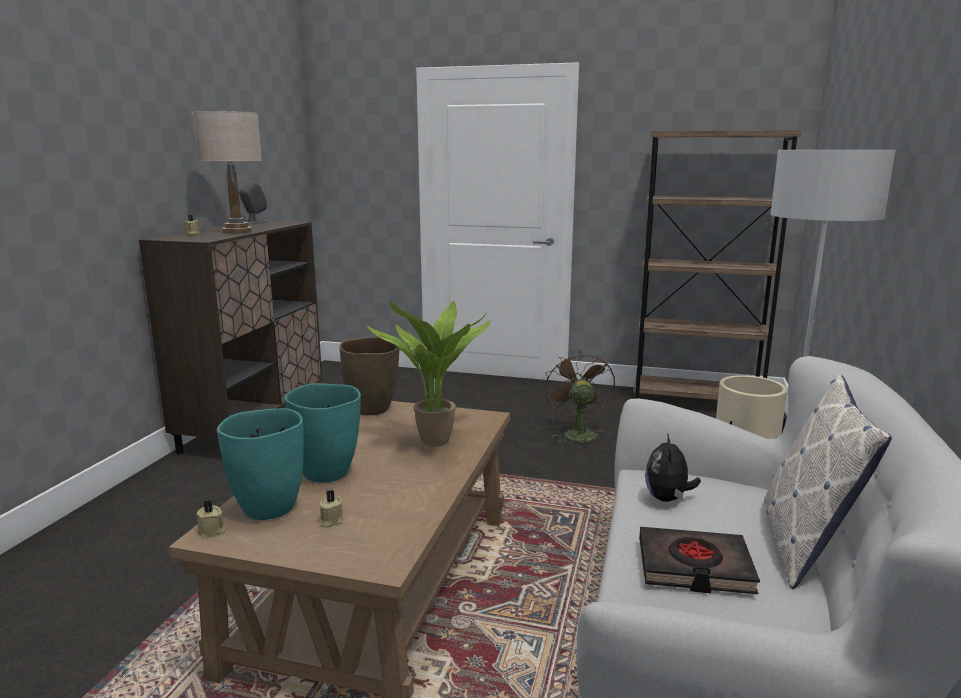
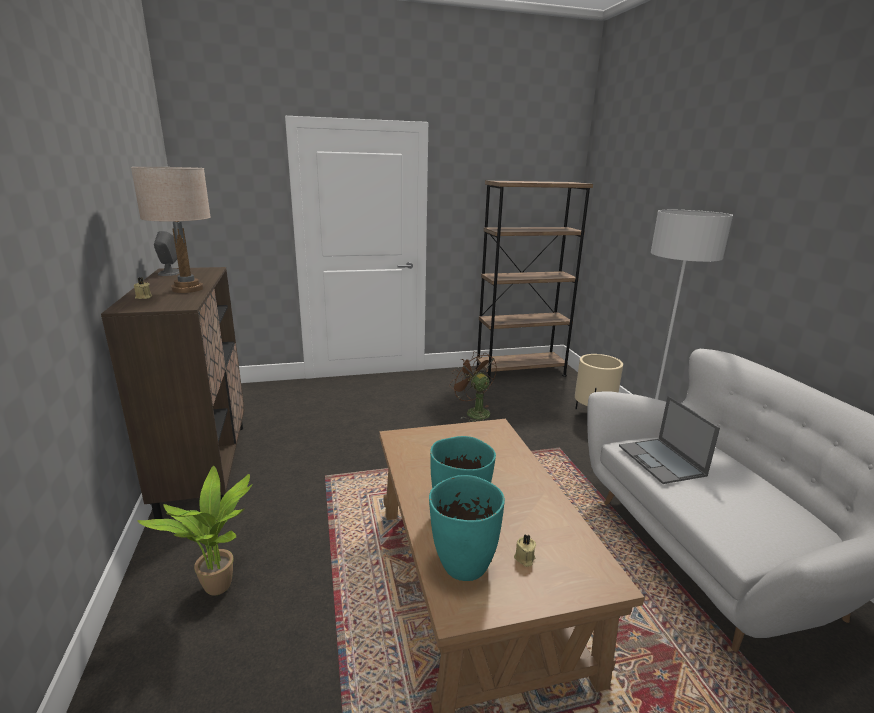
camera: 30 degrees left, 5 degrees up
beige candle [196,500,227,539] -> none
brown vase [339,337,399,415] -> none
potted plant [367,301,491,447] -> potted plant moved to [137,466,252,595]
black book [639,527,760,594] -> none
plush toy [645,433,701,502] -> laptop [619,396,720,484]
pillow [764,375,892,589] -> none

